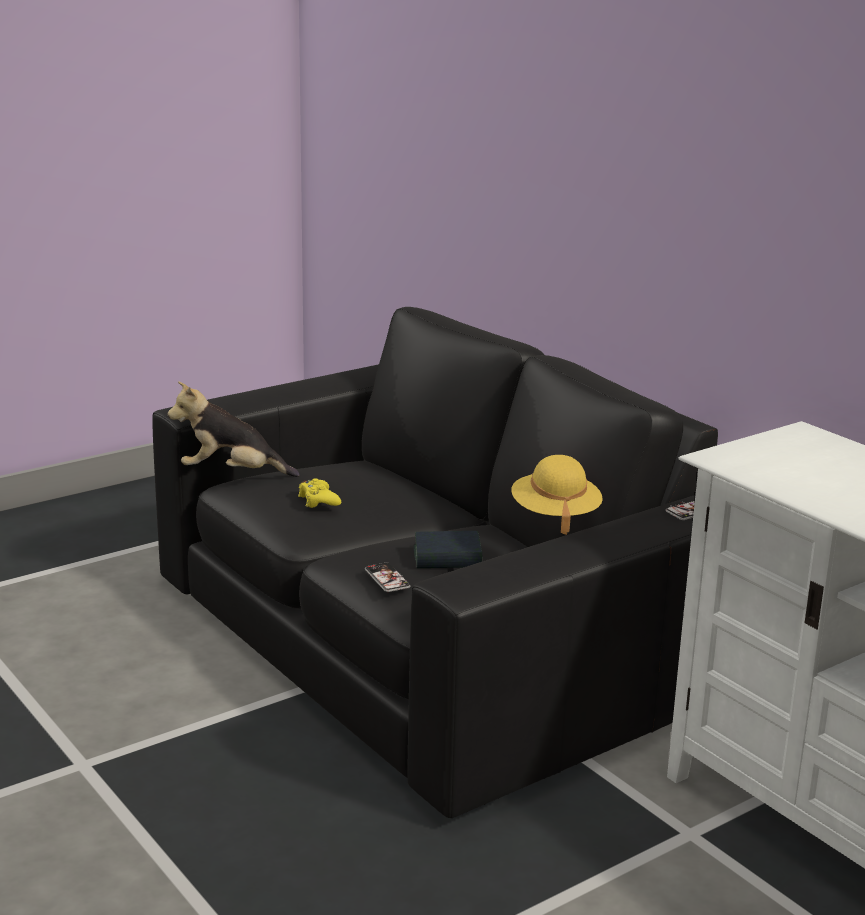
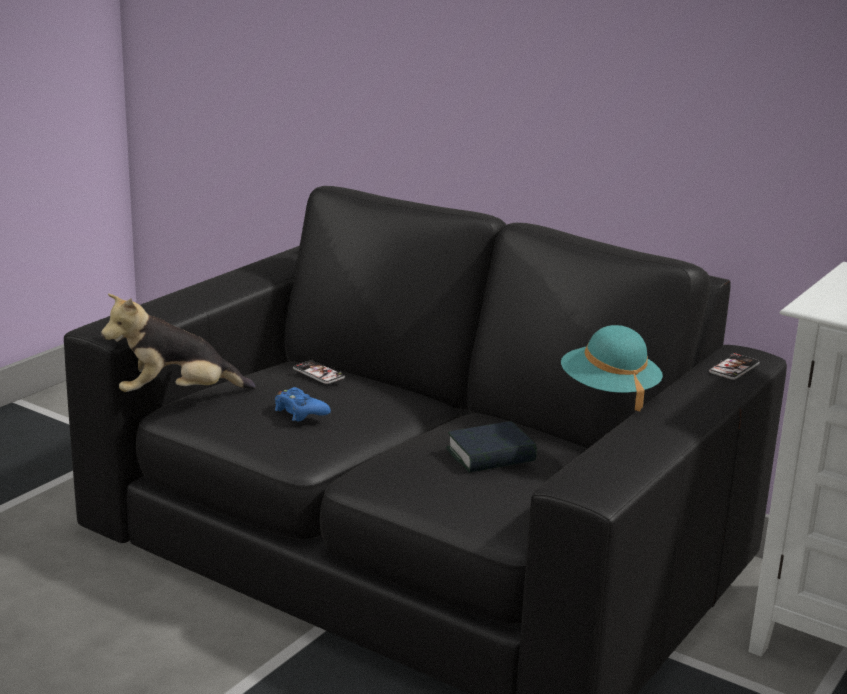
camera: 20 degrees left, 0 degrees up
yellow game controller [298,478,341,508] -> blue game controller [275,387,331,421]
phone [365,562,410,592] -> phone moved to [293,360,345,384]
yellow hat [511,455,603,535] -> turquoise hat [561,325,663,411]

